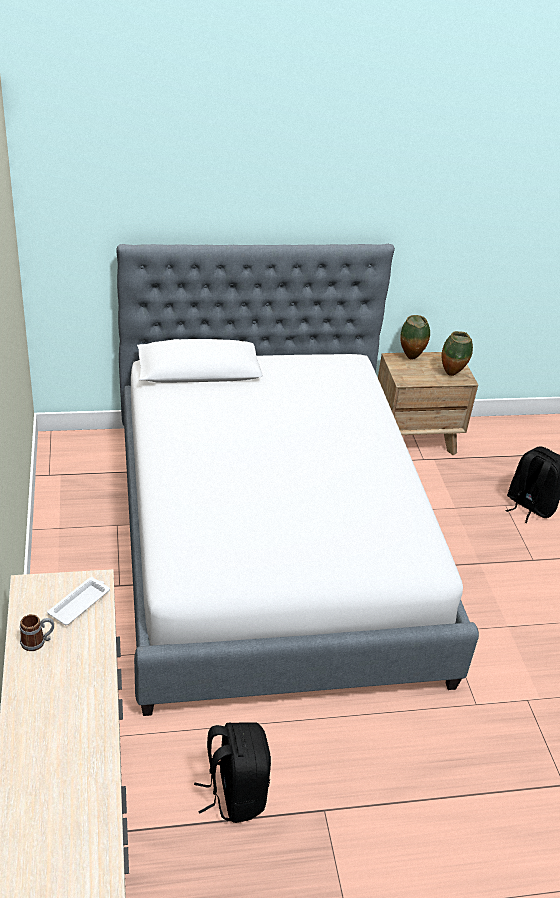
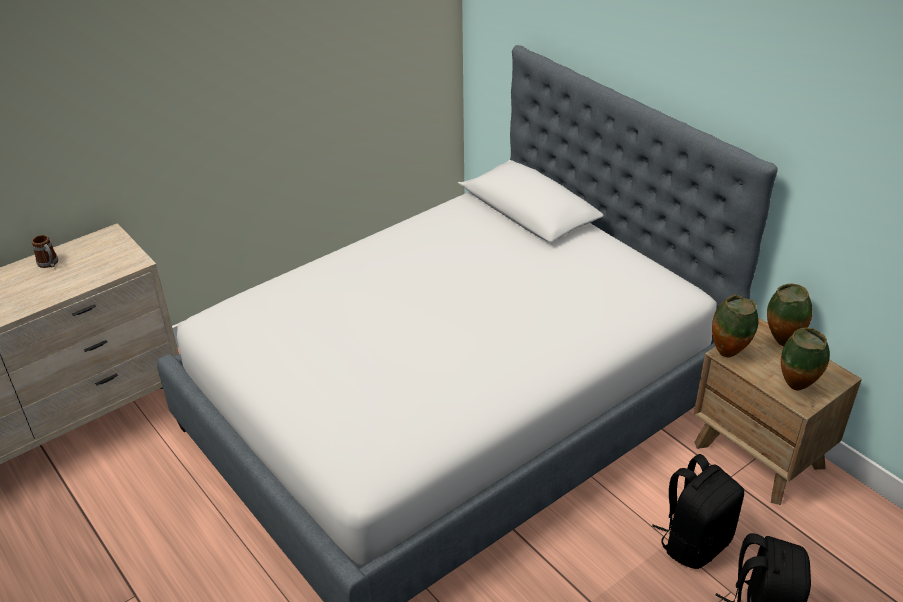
camera: 65 degrees right, 0 degrees up
white tray [47,577,110,625] -> none
black backpack [194,723,271,823] -> black backpack moved to [652,454,744,569]
none -> vase [712,295,758,357]

